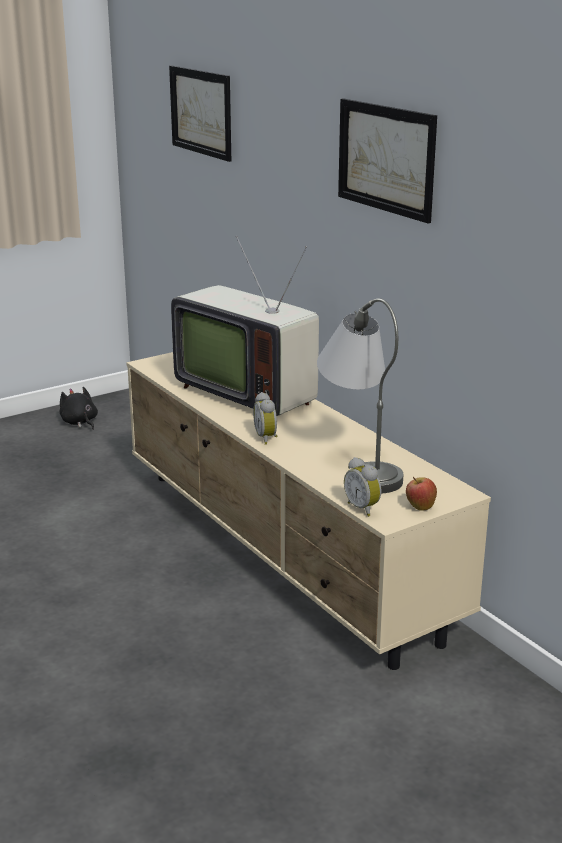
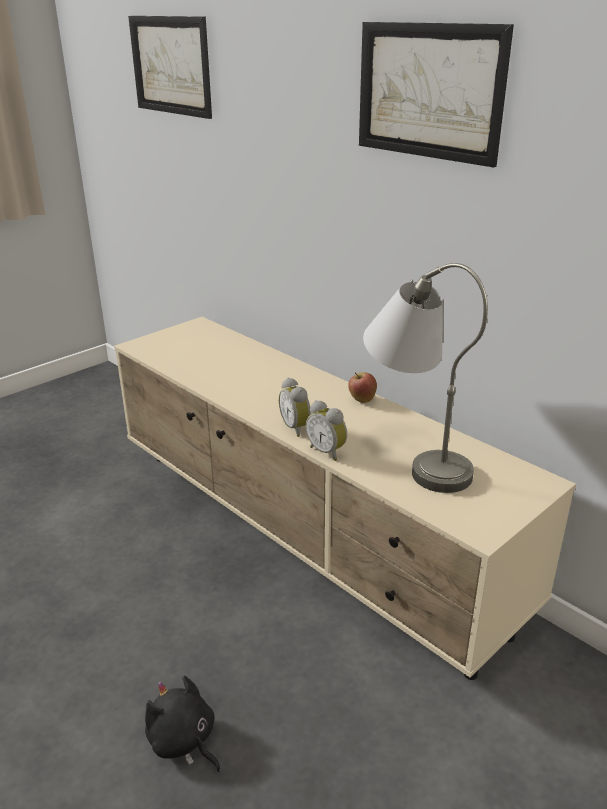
camera: 10 degrees left, 5 degrees up
black plush toy [60,387,98,430] -> black plush toy moved to [145,676,221,772]
television [171,236,319,416] -> none
alarm clock [344,457,381,517] -> alarm clock moved to [306,400,347,461]
apple [406,477,437,511] -> apple moved to [348,372,377,403]

